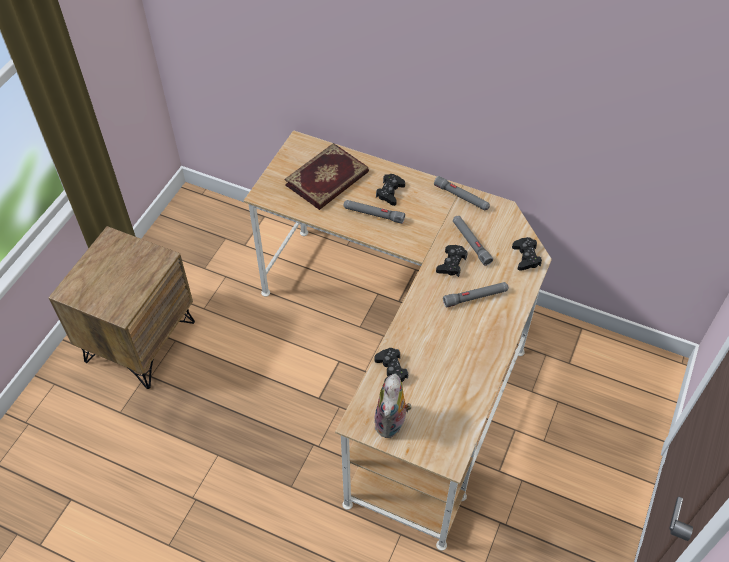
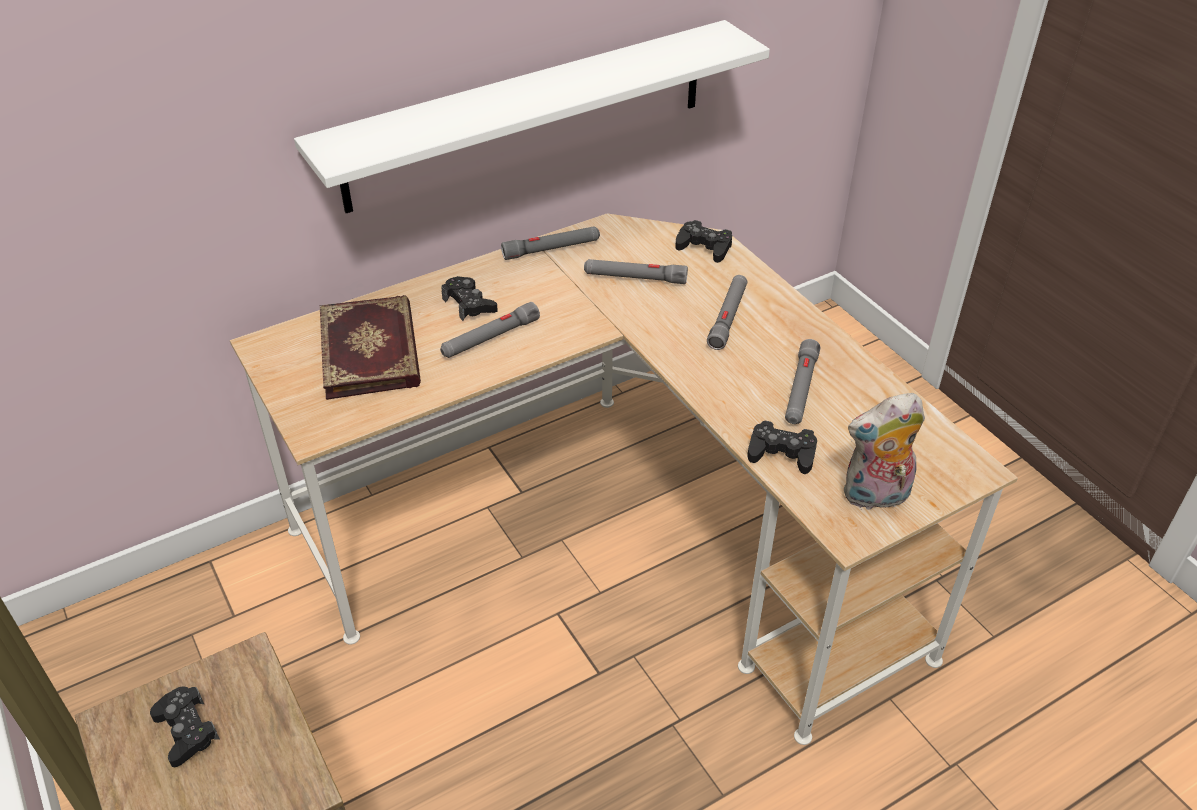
camera: 55 degrees left, 10 degrees down
plush toy [374,374,412,438] -> plush toy turned 120 degrees clockwise [844,393,925,510]
black game controller [436,245,468,277] -> black game controller moved to [150,686,220,767]
none -> white shelf [294,20,770,213]
none -> grey flashlight [785,339,820,424]

